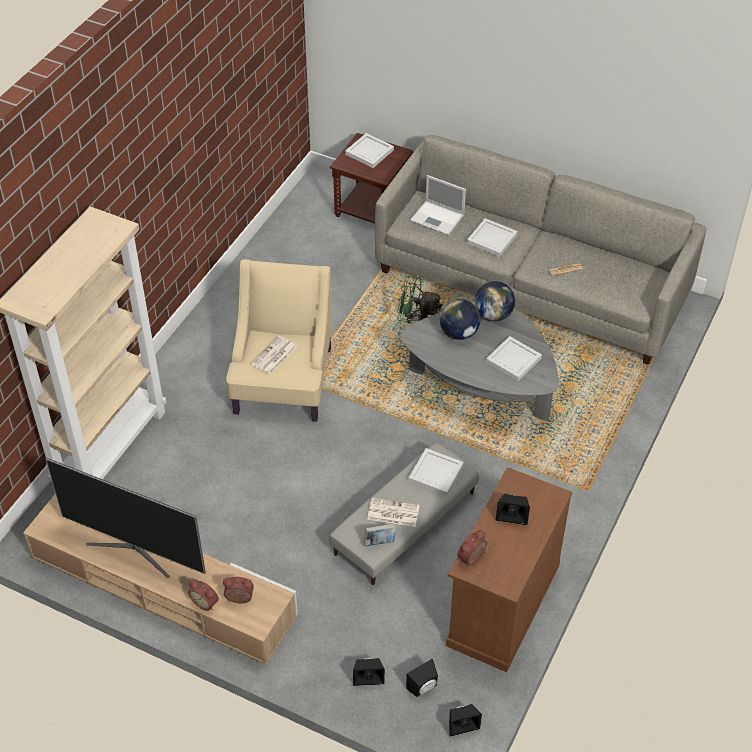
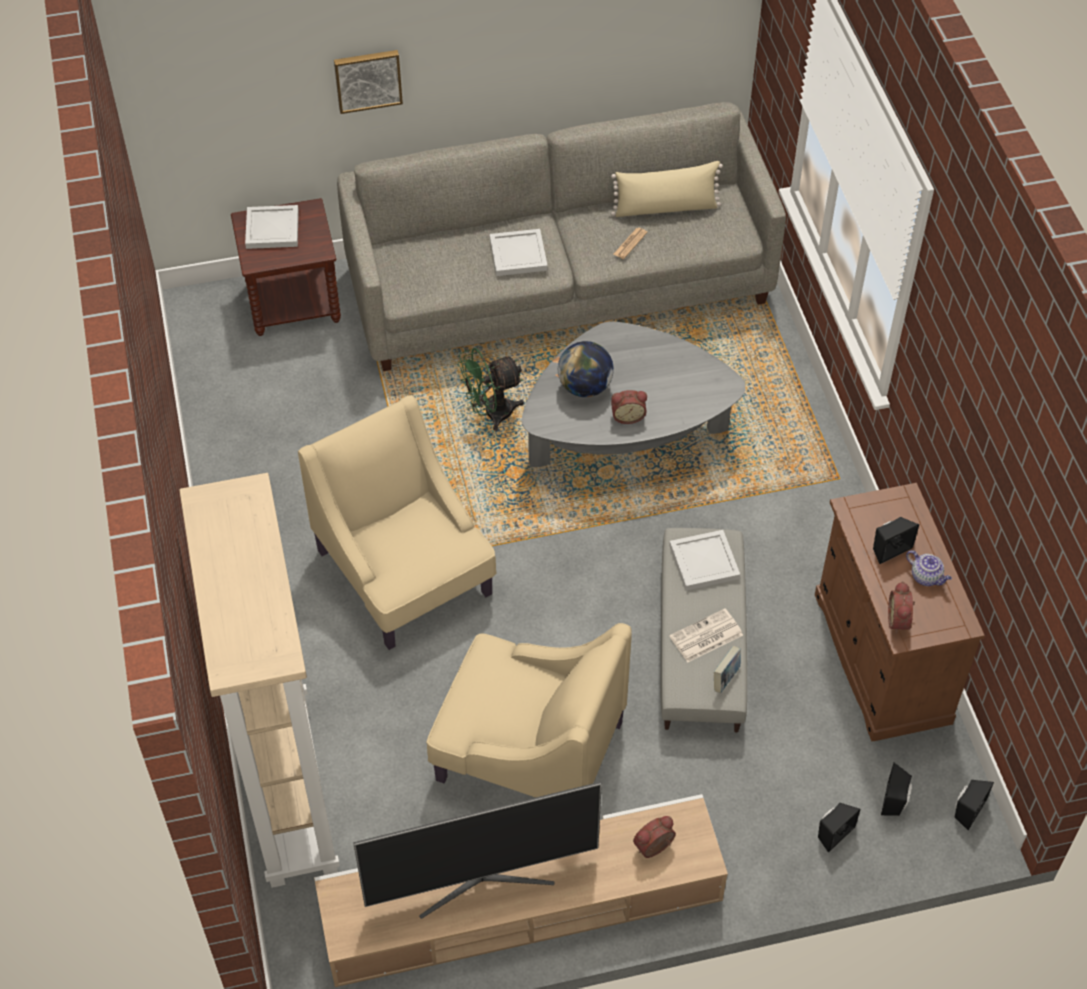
camera: 40 degrees left, 5 degrees up
alarm clock [188,579,219,611] -> alarm clock moved to [611,390,647,424]
newspaper [251,336,297,375] -> none
laptop [410,175,466,235] -> none
globe [475,281,515,321] -> none
white tray [486,336,542,381] -> none
none -> picture [334,50,403,114]
none -> beige armchair [426,623,632,798]
none -> beige pillow [611,161,723,217]
none -> teapot [906,550,952,586]

